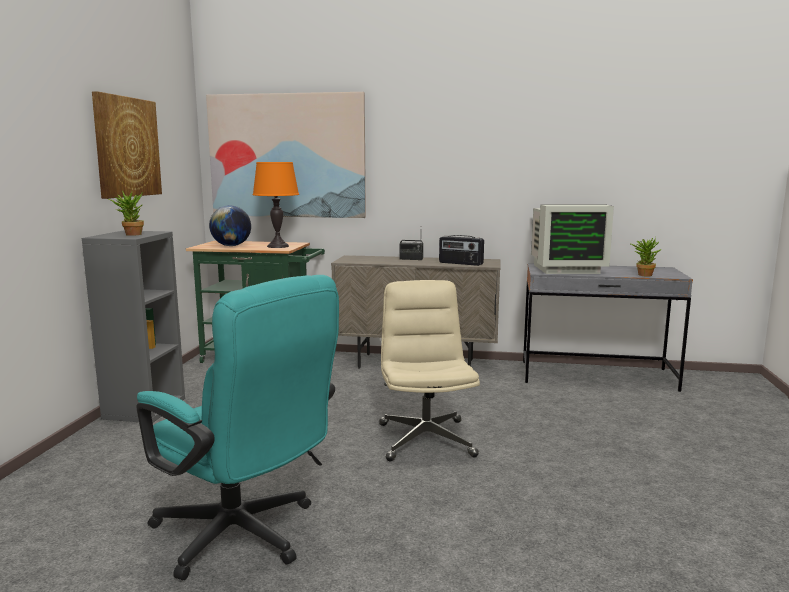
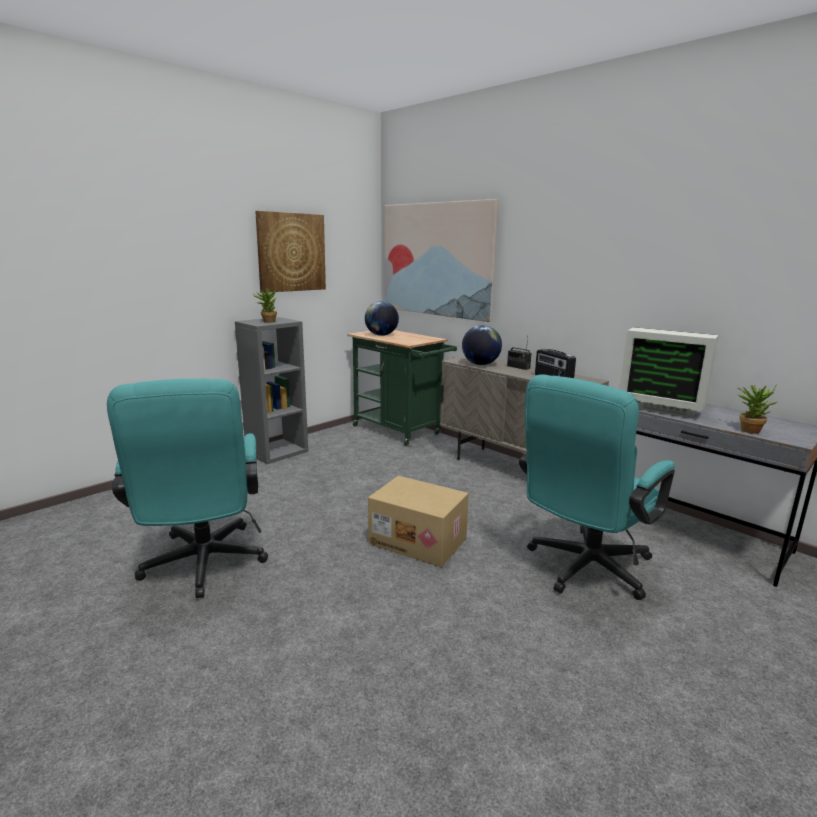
camera: 35 degrees right, 5 degrees up
orange table lamp [252,162,299,248] -> none
beige office chair [379,280,480,462] -> cardboard box [368,476,469,567]
none -> globe [462,325,502,365]
none -> turquoise office chair [519,375,675,600]

